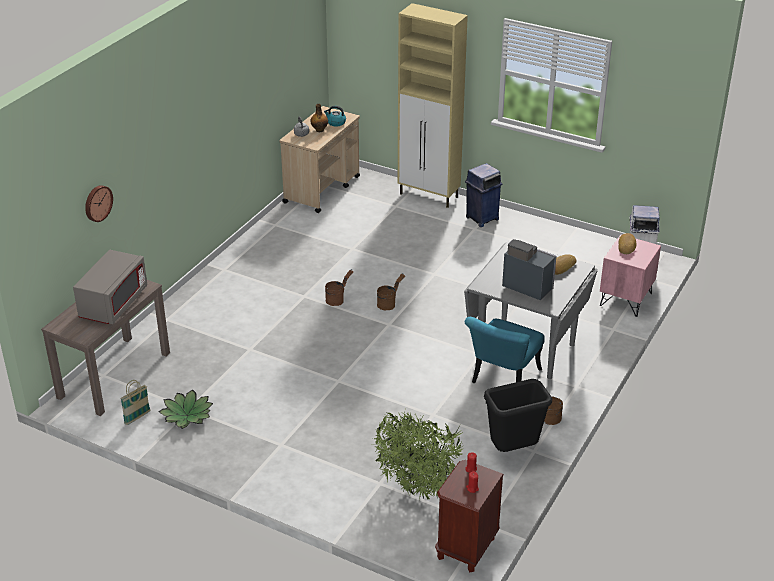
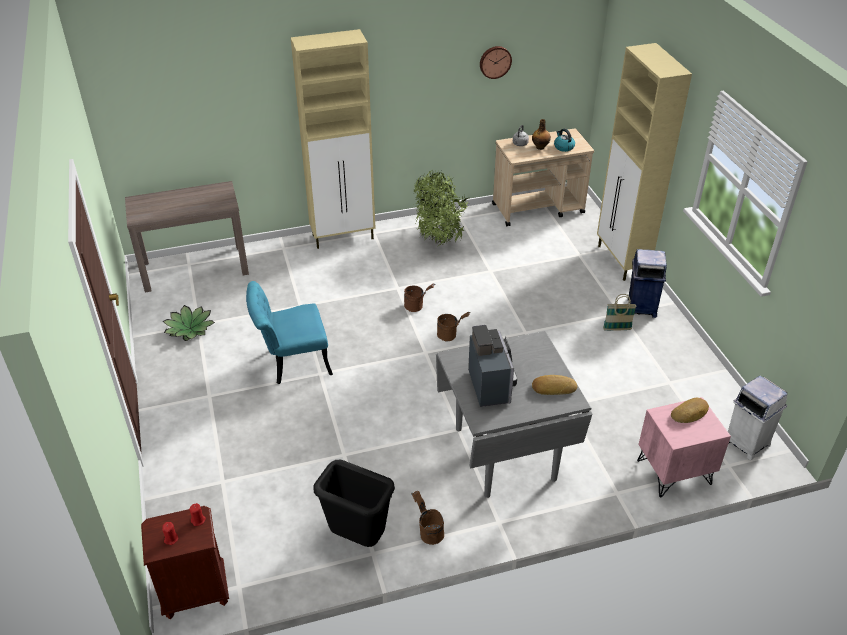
camera: 45 degrees right, 5 degrees up
grey microwave [73,250,147,324] -> none
wall clock [85,185,113,222] -> wall clock moved to [480,46,512,79]
basket [121,380,150,425] -> basket moved to [603,294,637,331]
potted plant [370,411,463,500] -> potted plant moved to [413,169,469,246]
turquoise chair [465,317,545,383] -> turquoise chair moved to [246,281,333,384]
none -> beige cabinet [291,29,376,249]

